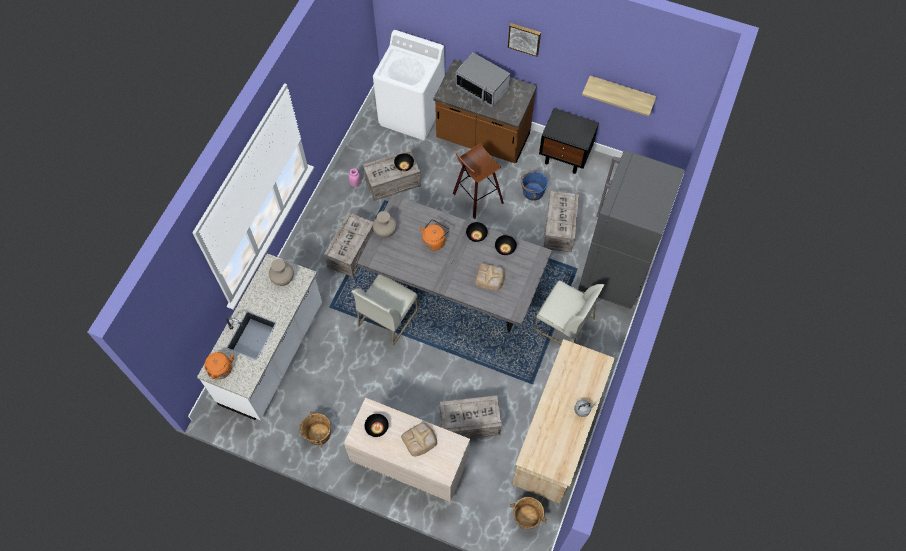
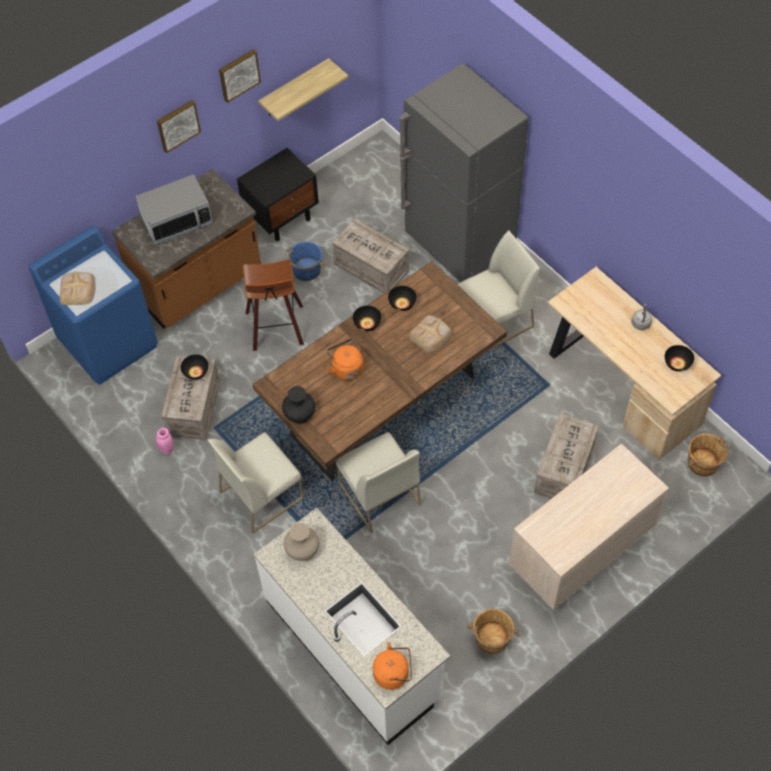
camera: 60 degrees left, 5 degrees down
crate [324,212,374,277] -> white chair [207,432,304,534]
grey dining table [357,194,552,332] -> brown dining table [252,261,507,481]
black bowl [365,414,389,437] -> black bowl moved to [665,345,694,372]
white washing machine [373,30,445,140] -> blue washing machine [29,226,158,385]
beige vase [373,211,397,238] -> black vase [282,386,315,424]
bread [401,423,437,456] -> bread moved to [60,272,95,305]
none -> picture [219,49,261,103]

